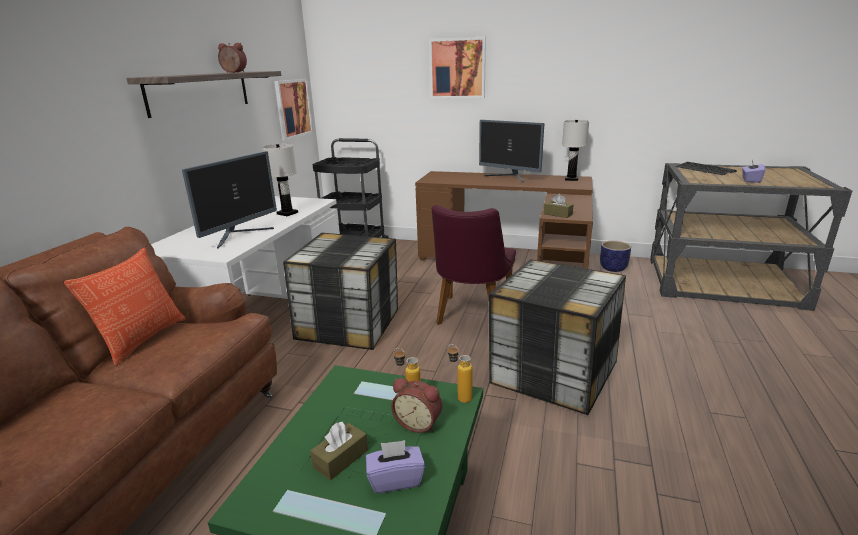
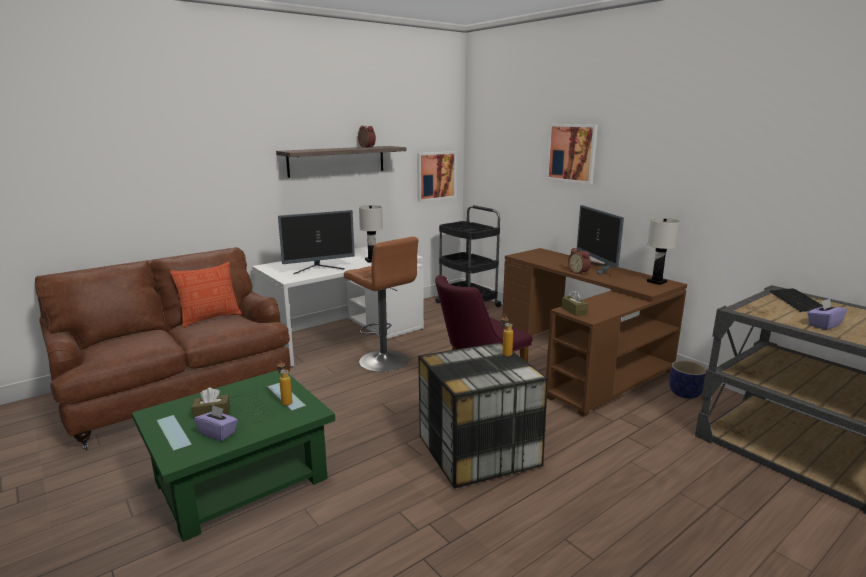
camera: 35 degrees right, 5 degrees down
storage box [283,233,398,350] -> brown stool [344,237,419,372]
alarm clock [391,378,442,433] -> alarm clock moved to [568,248,591,275]
bottle [448,344,472,403] -> bottle moved to [501,314,513,356]

